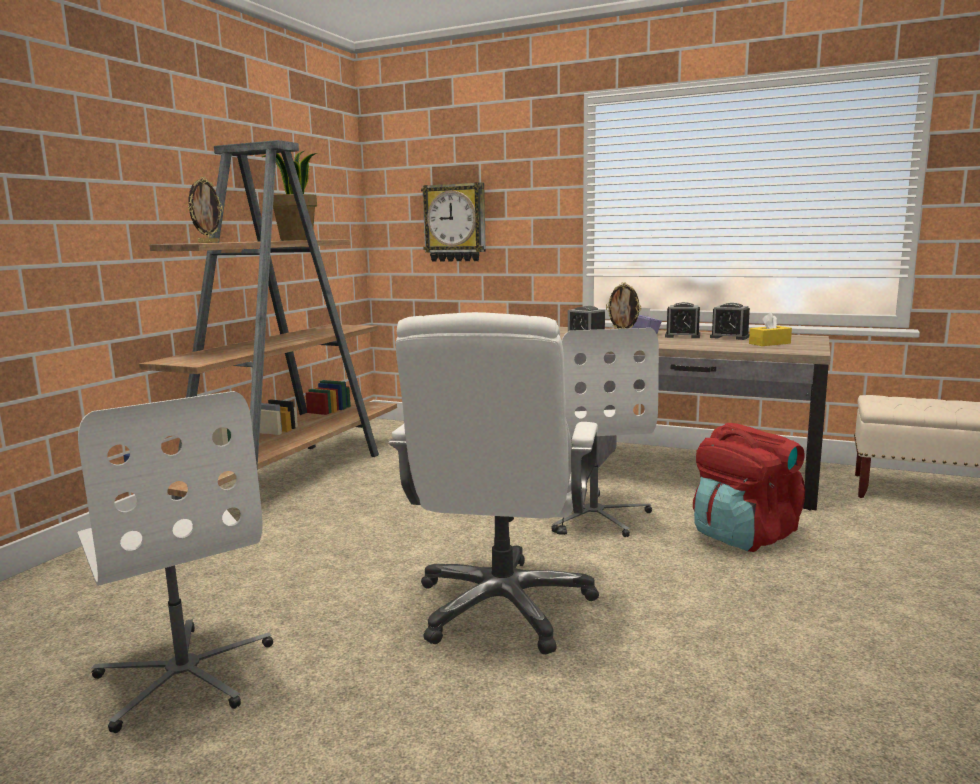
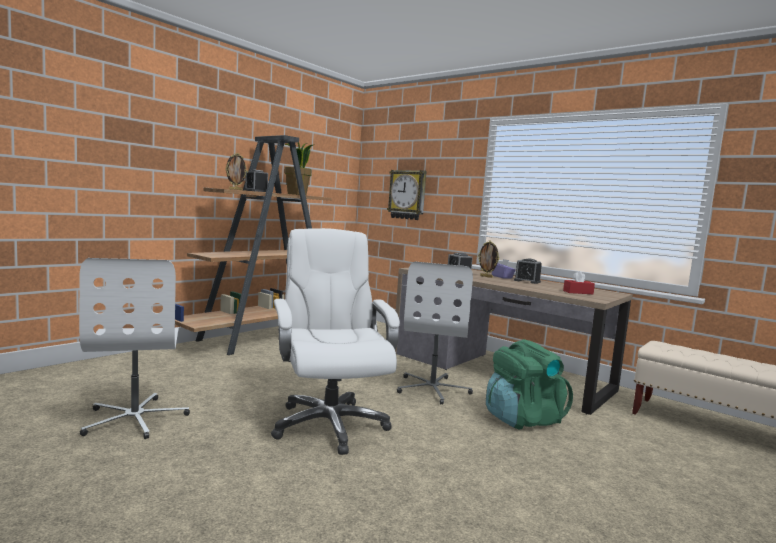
camera: 15 degrees right, 5 degrees down
white office chair [388,312,599,655] -> white office chair turned 135 degrees clockwise [271,228,400,455]
red backpack [693,423,805,552] -> green backpack [486,339,573,430]
alarm clock [710,303,750,340] -> alarm clock moved to [245,169,268,192]
yellow tissue box [749,312,792,346] -> red tissue box [563,271,595,294]

